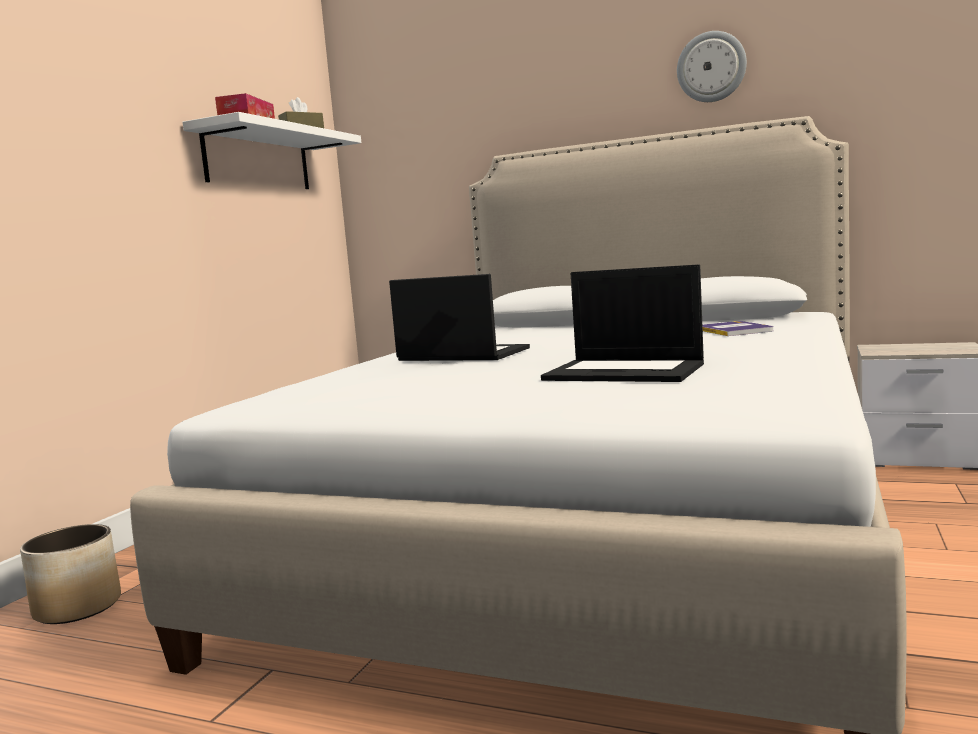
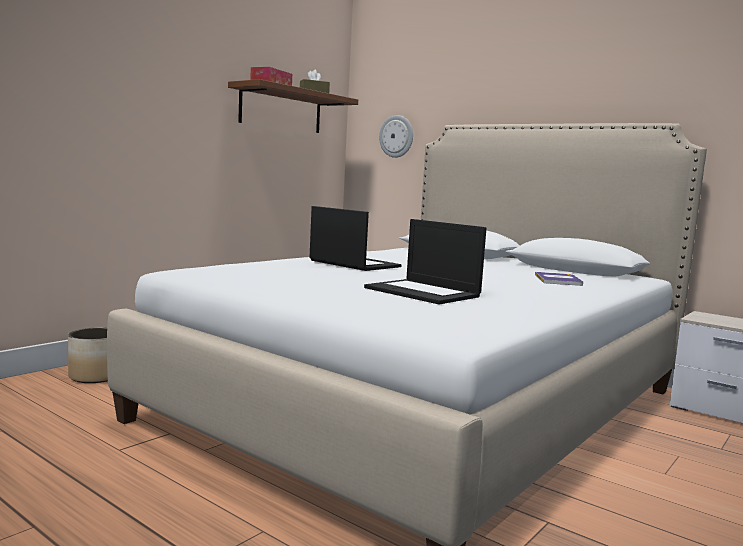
camera: 15 degrees right, 0 degrees up
white shelf [183,112,361,189] -> brown shelf [228,79,358,133]
wall clock [677,31,747,102] -> wall clock moved to [379,115,413,158]

